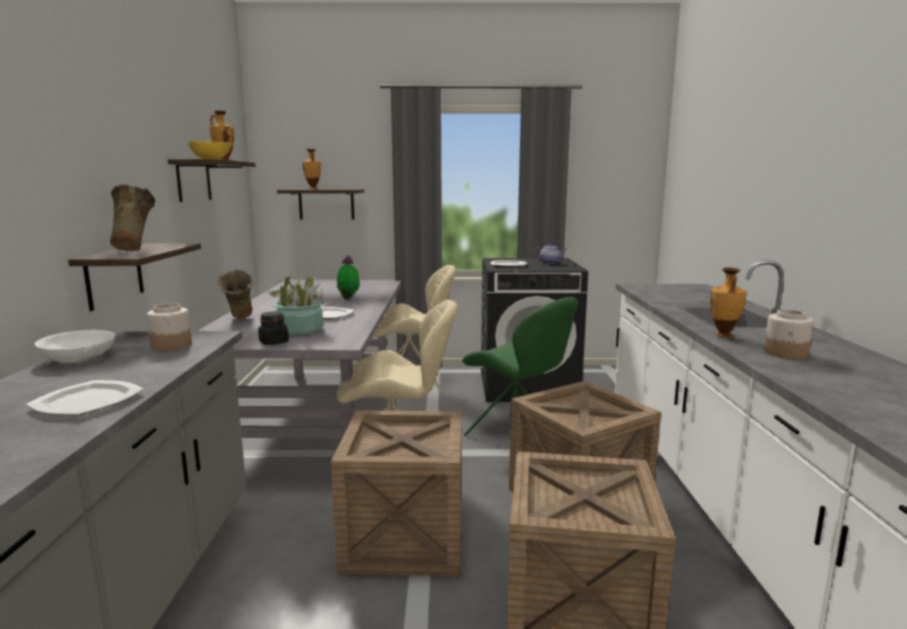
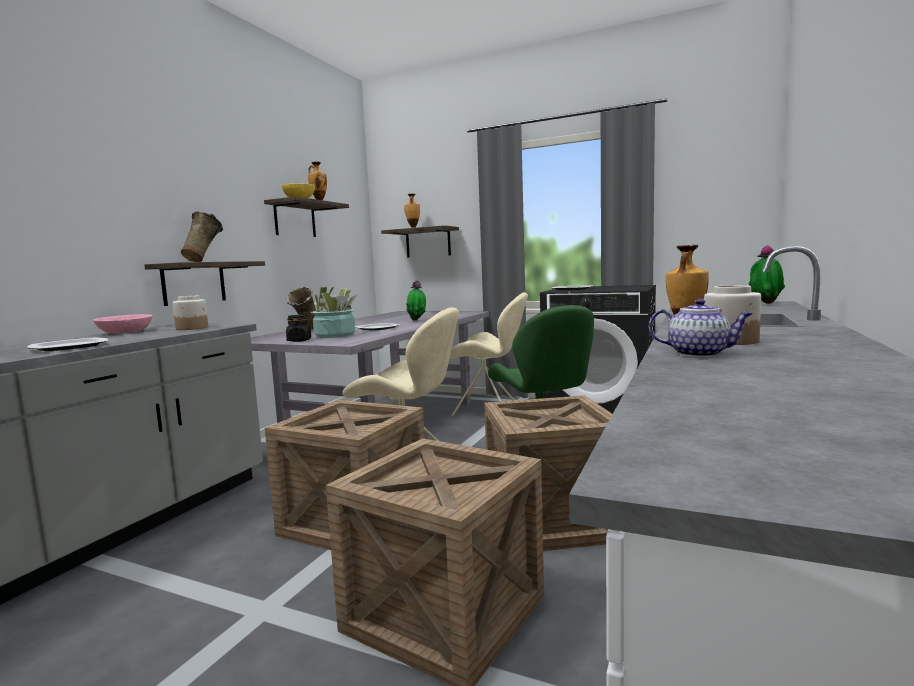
camera: 25 degrees right, 5 degrees down
white bowl [34,330,115,363] -> pink bowl [93,314,153,334]
teapot [533,243,567,264] -> teapot moved to [649,298,753,357]
none -> potted plant [749,245,785,304]

